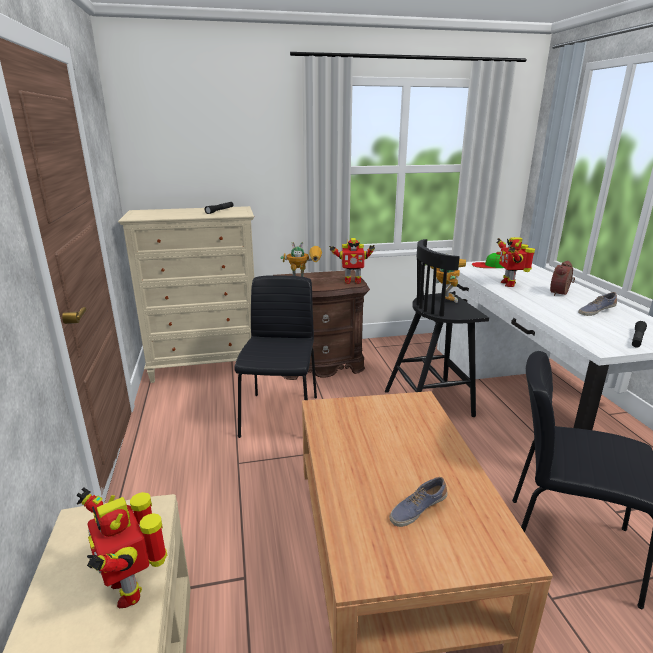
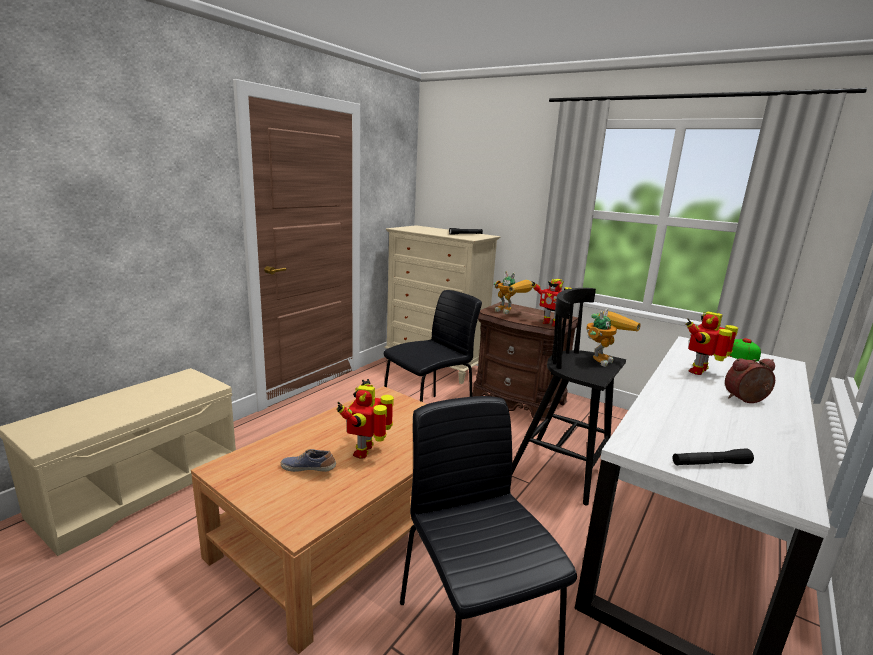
camera: 45 degrees right, 5 degrees down
toy robot [76,487,167,608] -> toy robot moved to [337,379,394,459]
shoe [578,292,617,316] -> none

